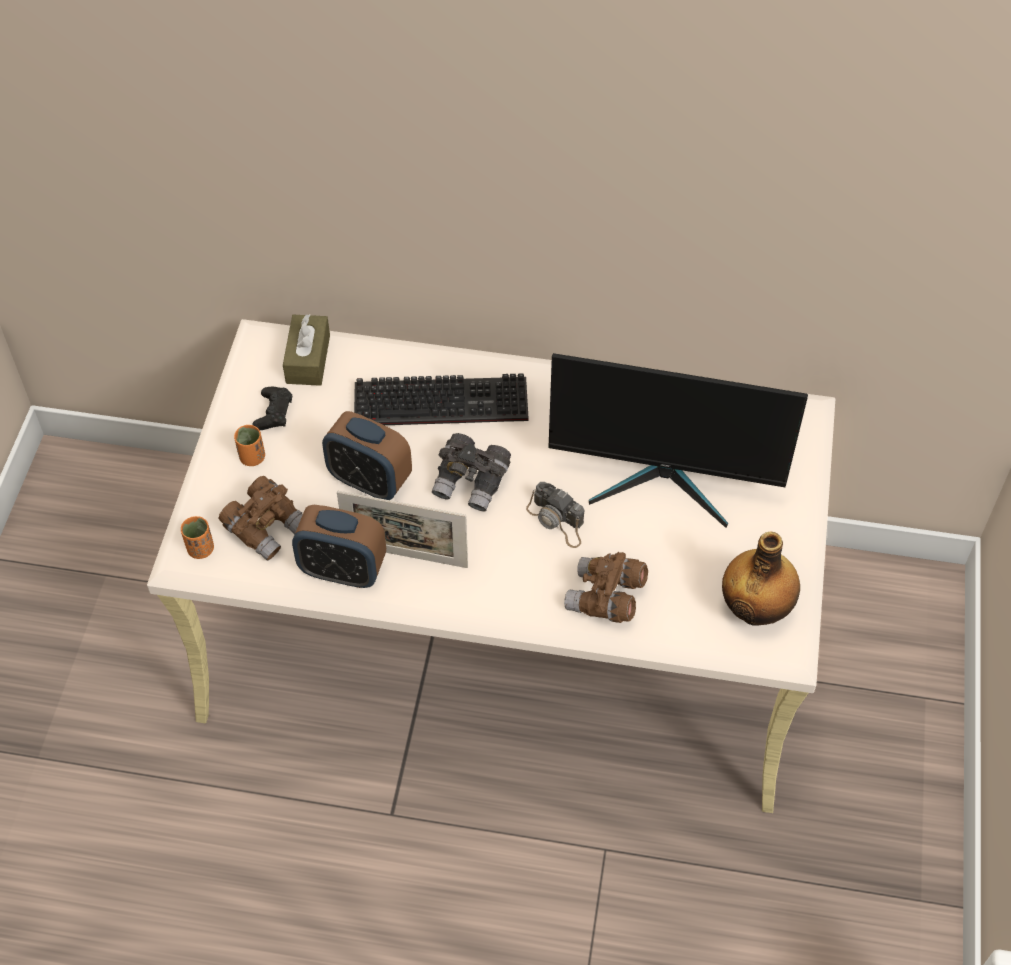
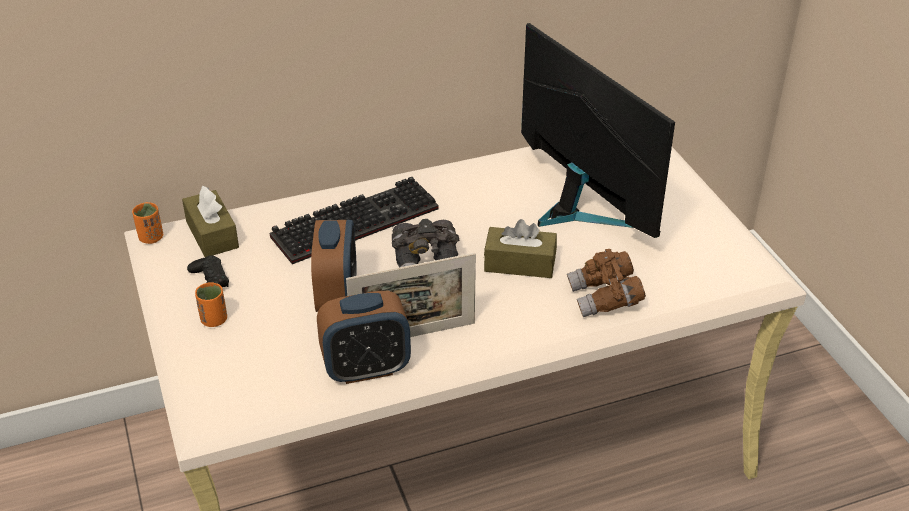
camera: 30 degrees left, 15 degrees down
orange cup [181,516,214,559] -> orange cup moved to [132,202,163,244]
brown binoculars [219,476,303,561] -> none
alarm clock [322,411,412,500] -> alarm clock turned 90 degrees counterclockwise [311,220,357,312]
camera [526,482,584,548] -> brown tissue box [484,219,557,278]
monitor [548,353,808,528] -> monitor turned 105 degrees counterclockwise [521,23,675,238]
bottle [722,532,800,625] -> none

